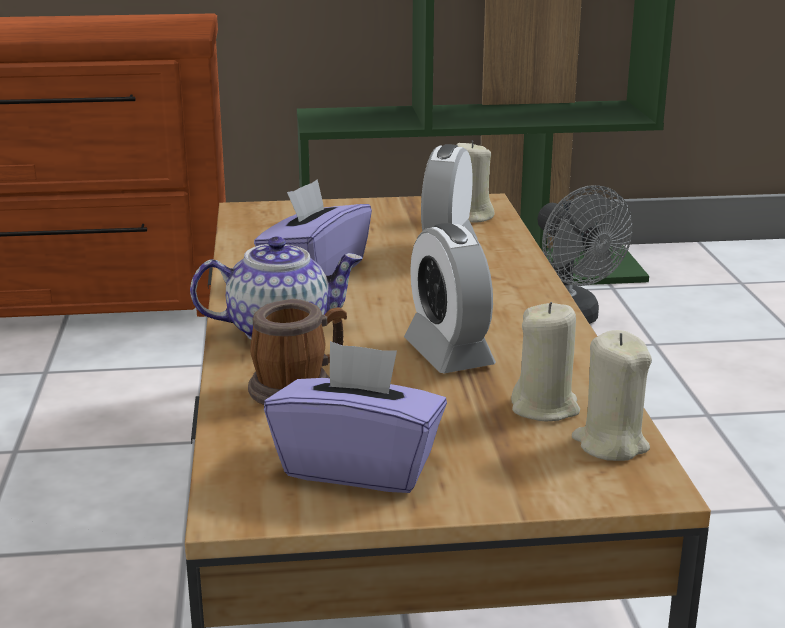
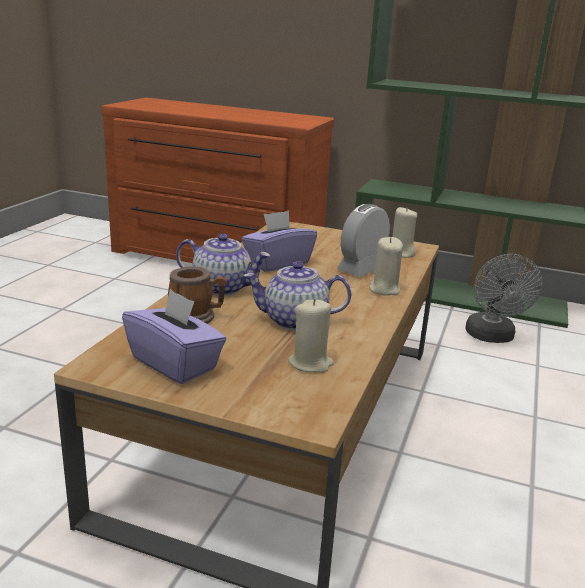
camera: 25 degrees right, 0 degrees up
alarm clock [404,223,496,373] -> teapot [243,261,351,331]
beige candle [572,330,652,461] -> beige candle moved to [369,237,403,296]

